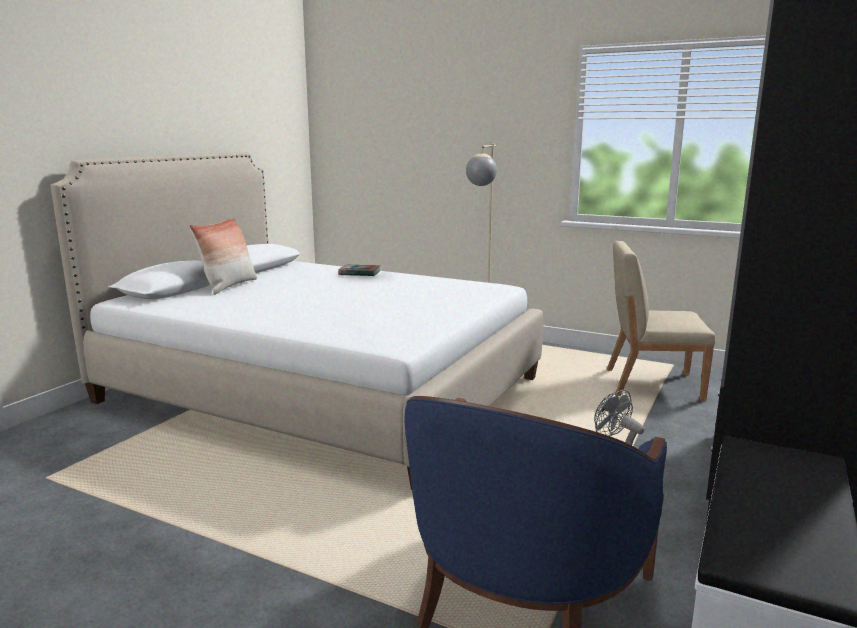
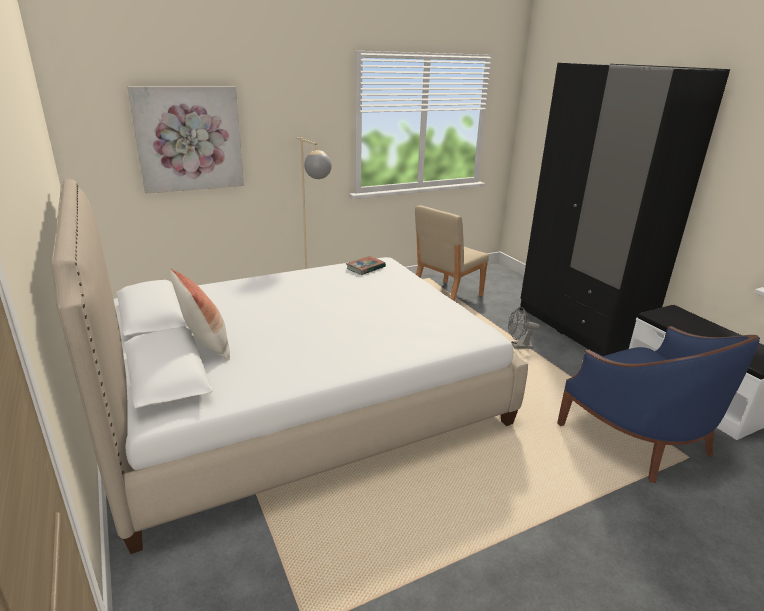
camera: 55 degrees left, 10 degrees up
book [338,264,380,276] -> book moved to [346,256,386,275]
none -> picture [127,86,244,194]

